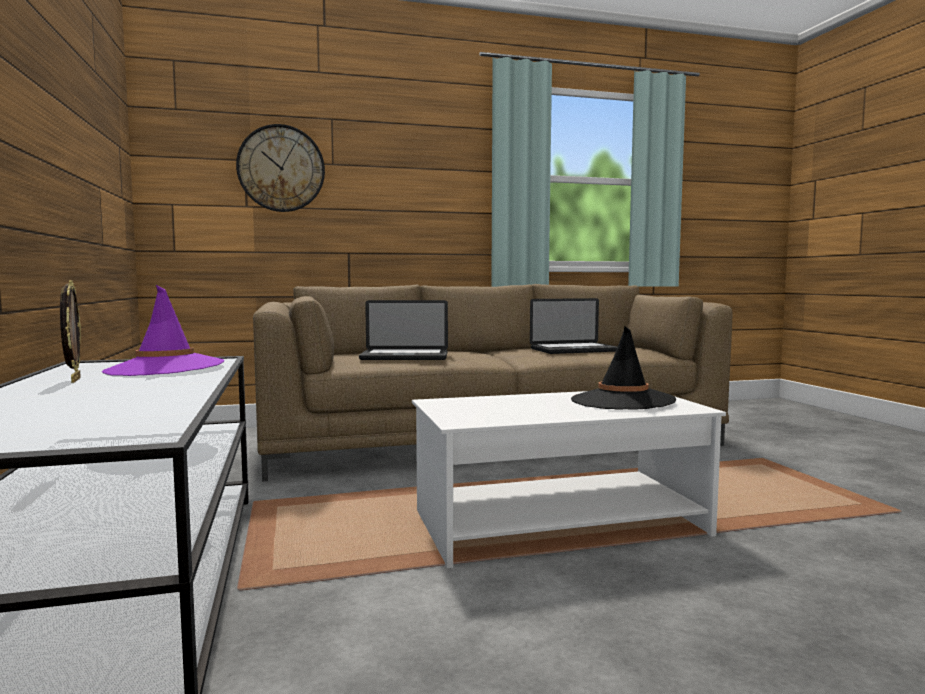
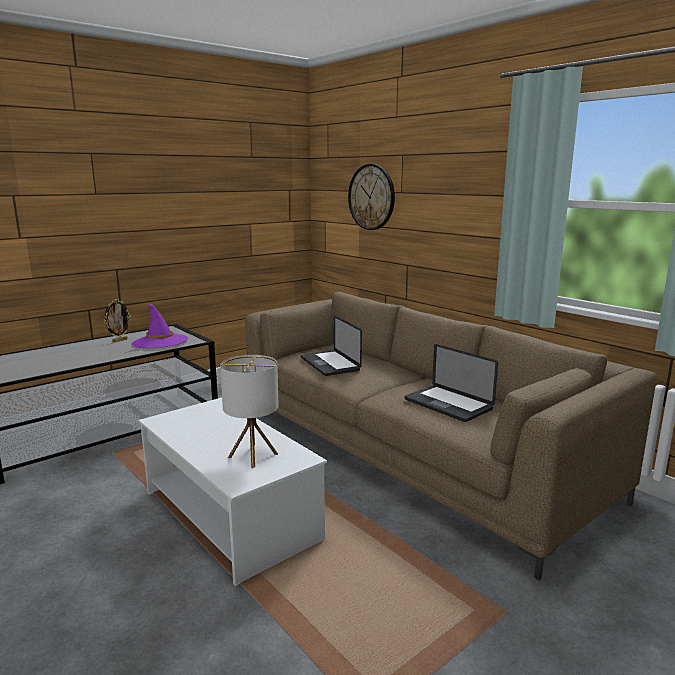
camera: 65 degrees right, 10 degrees up
black hat [571,326,676,410] -> table lamp [220,355,279,468]

